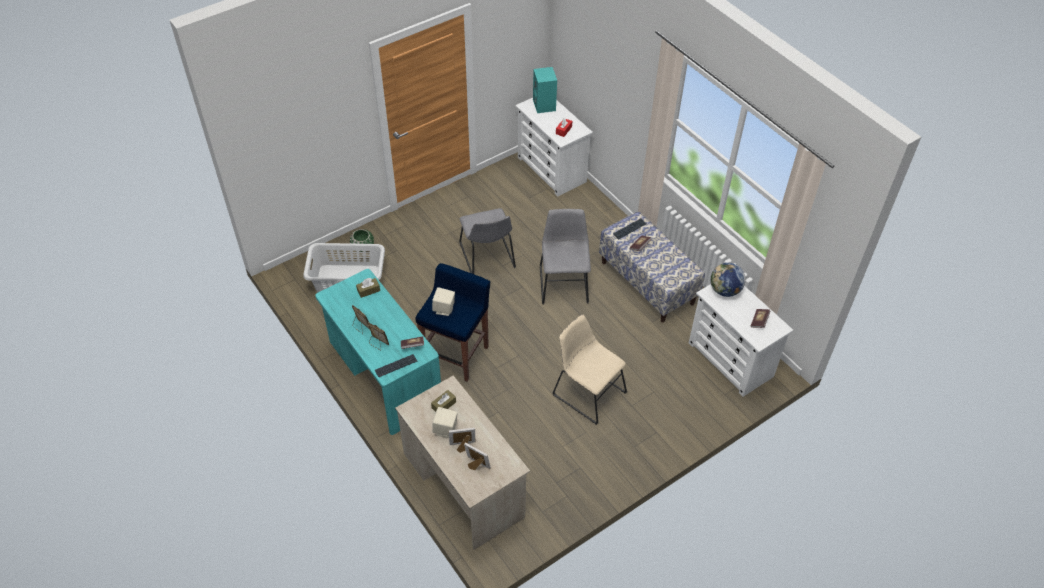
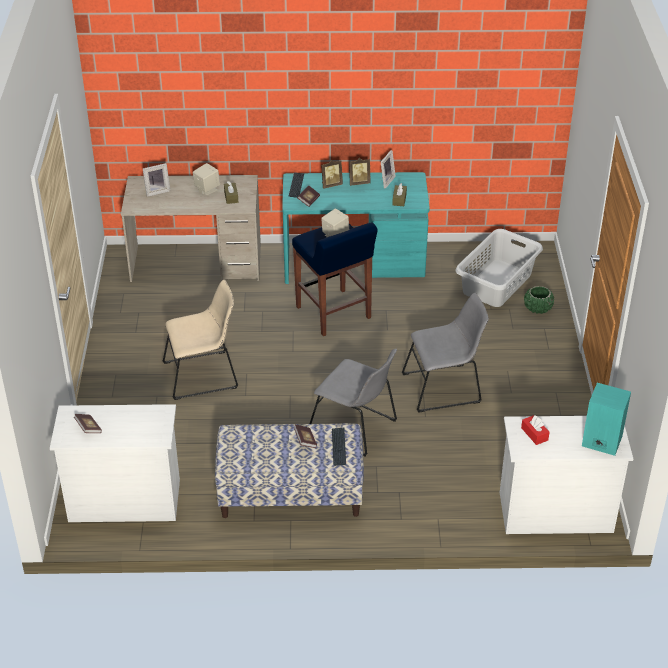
camera: 125 degrees right, 10 degrees down
picture frame [449,427,475,453] -> picture frame moved to [381,150,396,189]
grey chair [459,208,516,274] -> grey chair turned 150 degrees clockwise [402,293,489,413]
globe [710,263,746,297] -> none

